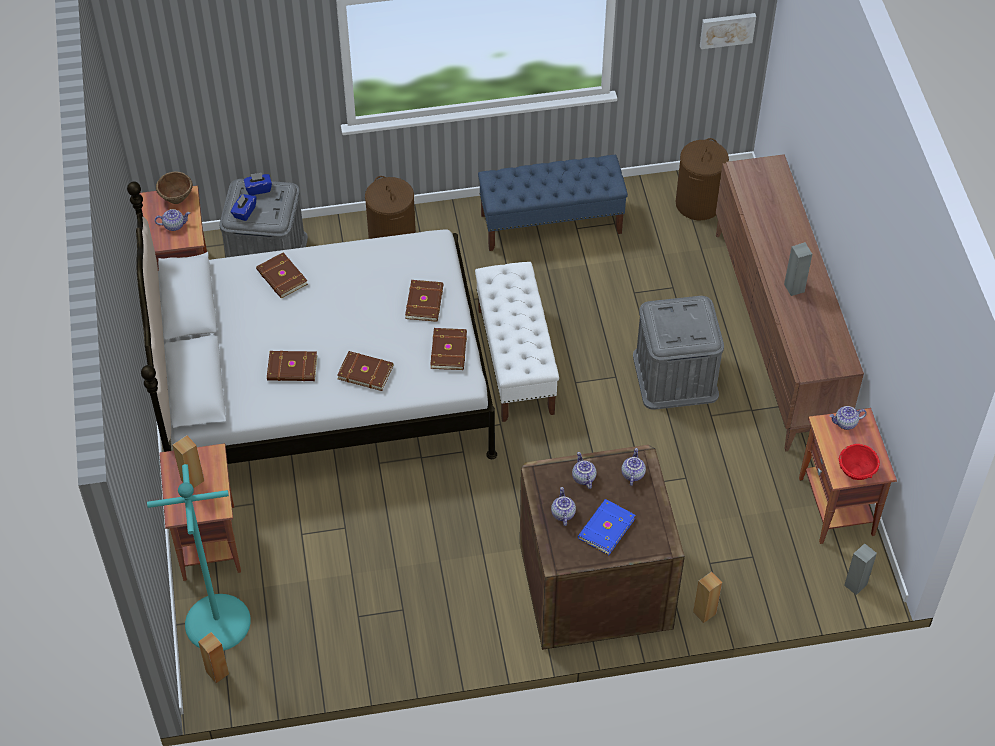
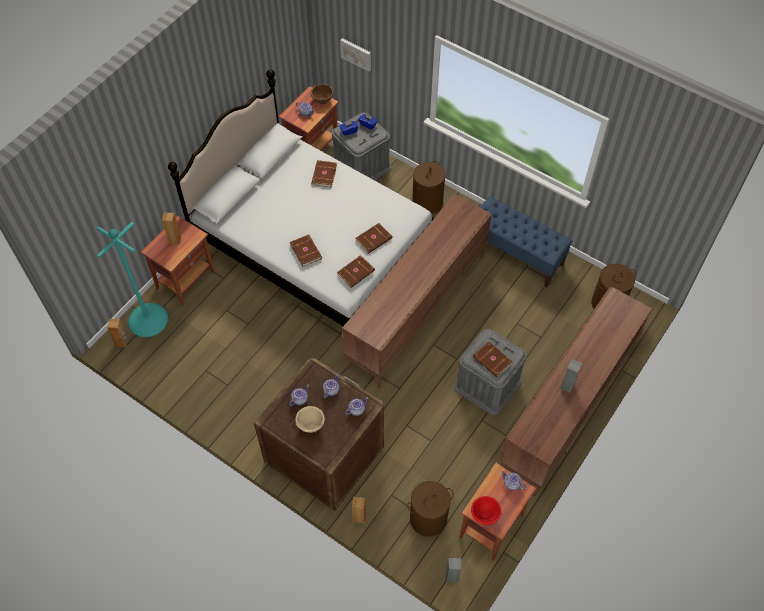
camera: 45 degrees right, 5 degrees up
brown book [267,351,317,381] -> brown book moved to [473,342,512,377]
white bench [475,262,559,422] -> brown cabinet [342,194,491,388]
blue book [578,499,635,555] -> beige bowl [295,406,325,433]
picture [700,13,756,49] -> picture moved to [340,38,371,72]
none -> brown laundry basket [407,481,454,537]

